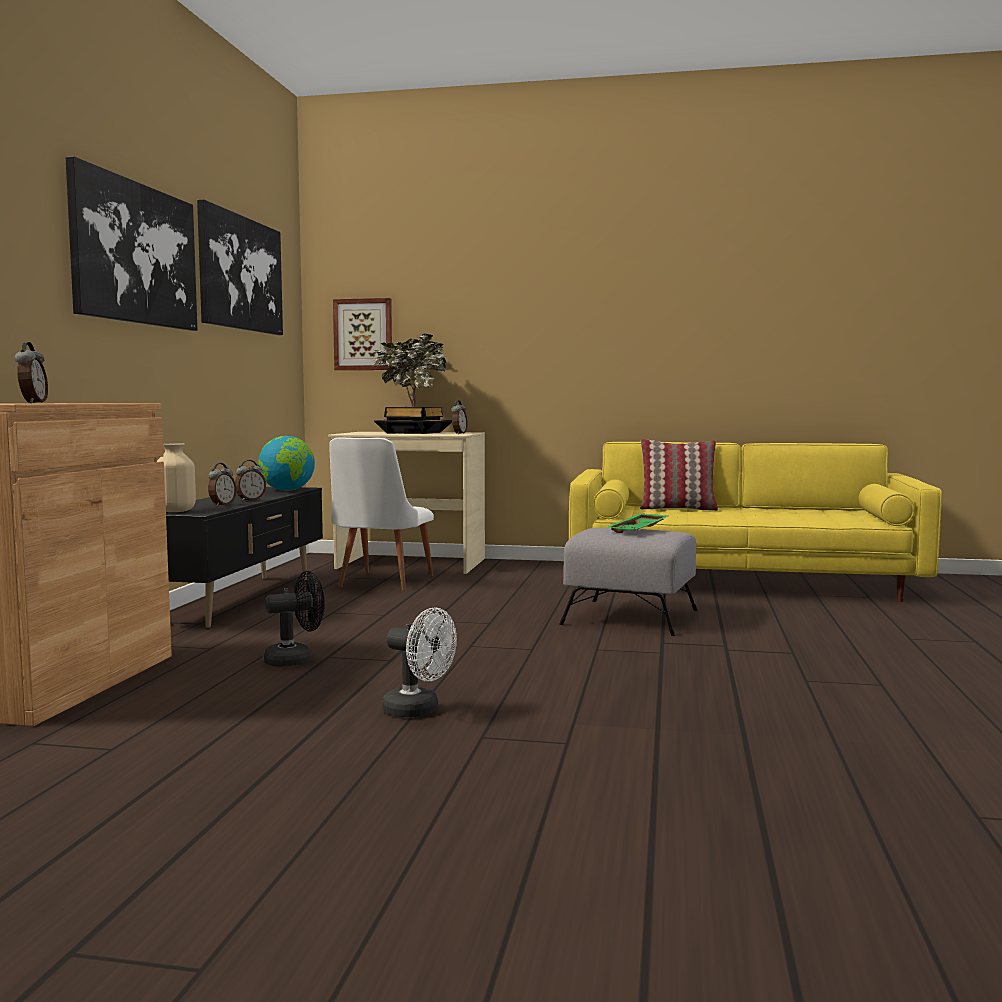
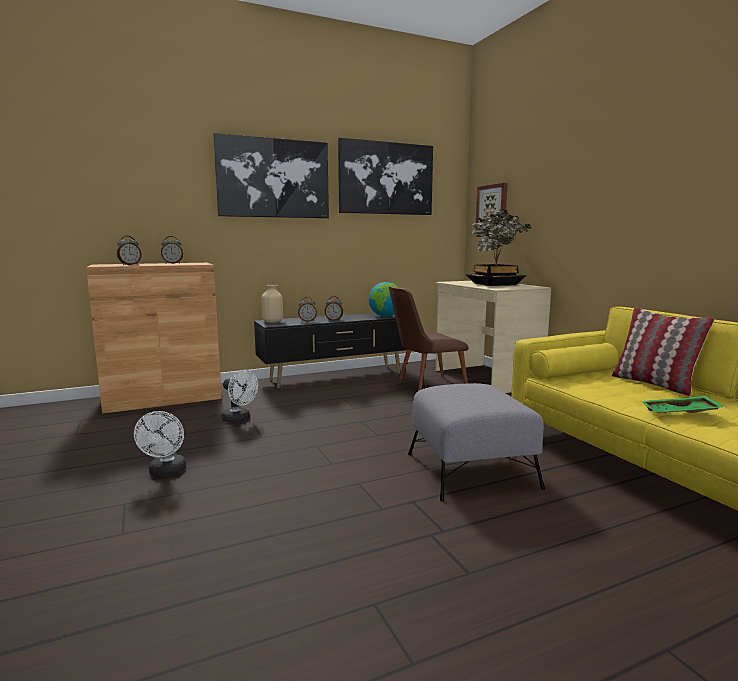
camera: 55 degrees right, 5 degrees up
black fan [264,571,325,667] -> white fan [221,369,258,423]
white chair [329,437,434,591] -> brown chair [389,286,468,391]
alarm clock [451,400,468,434] -> alarm clock moved to [161,236,183,264]
green tray [607,513,668,533] -> green tray moved to [641,396,725,413]

